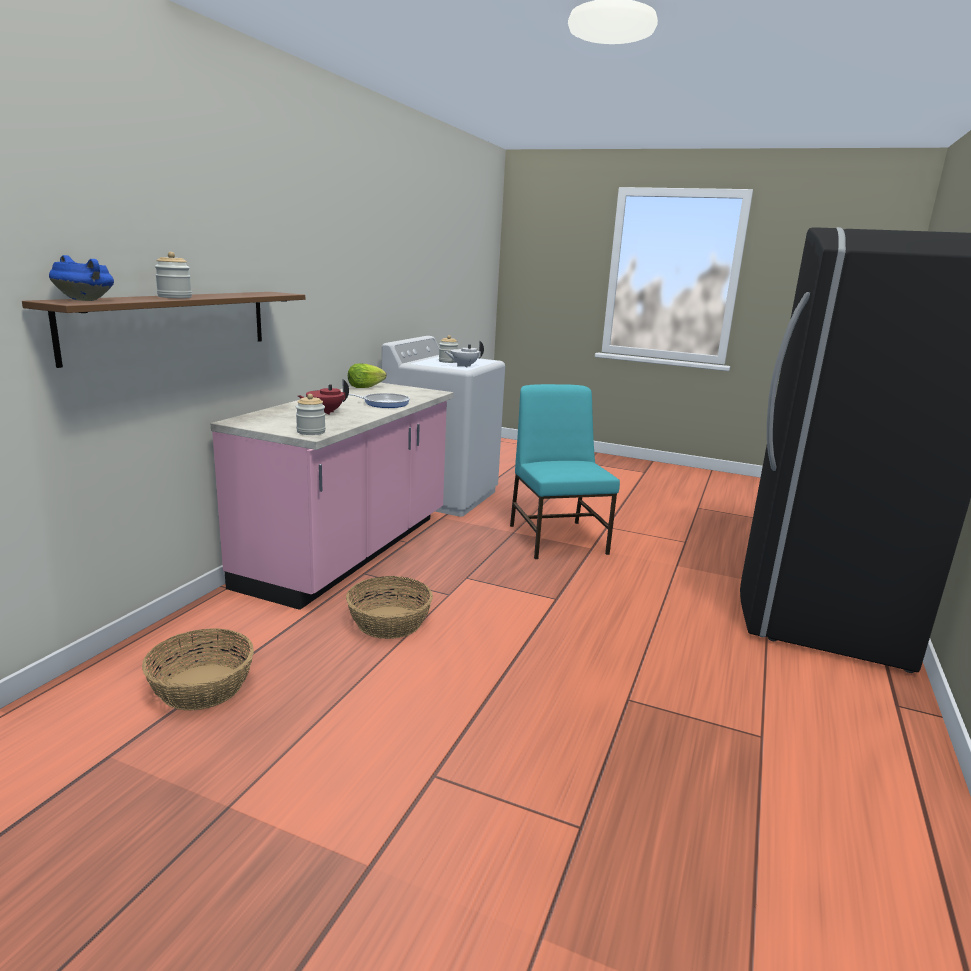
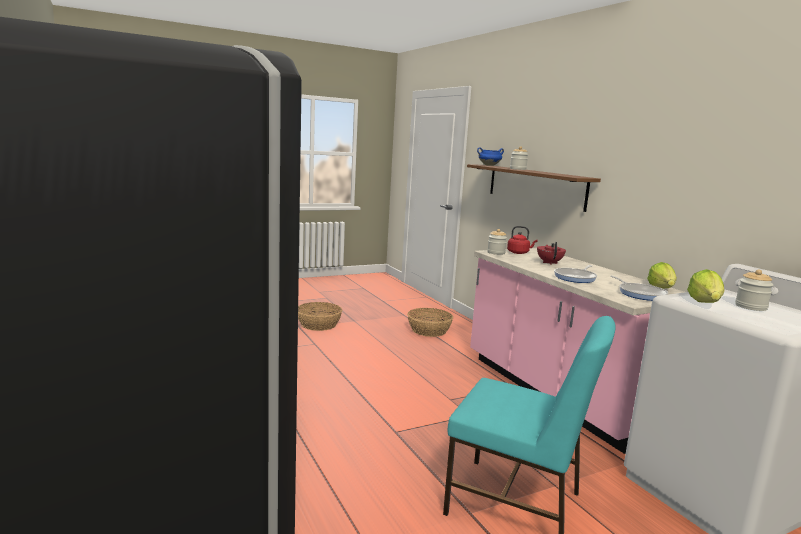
camera: 130 degrees right, 5 degrees down
basket [346,576,433,639] -> basket moved to [298,302,342,331]
white teapot [444,341,484,367] -> lettuce [687,269,724,303]
none -> red kettle [507,226,538,254]
none -> frying pan [610,276,668,301]

